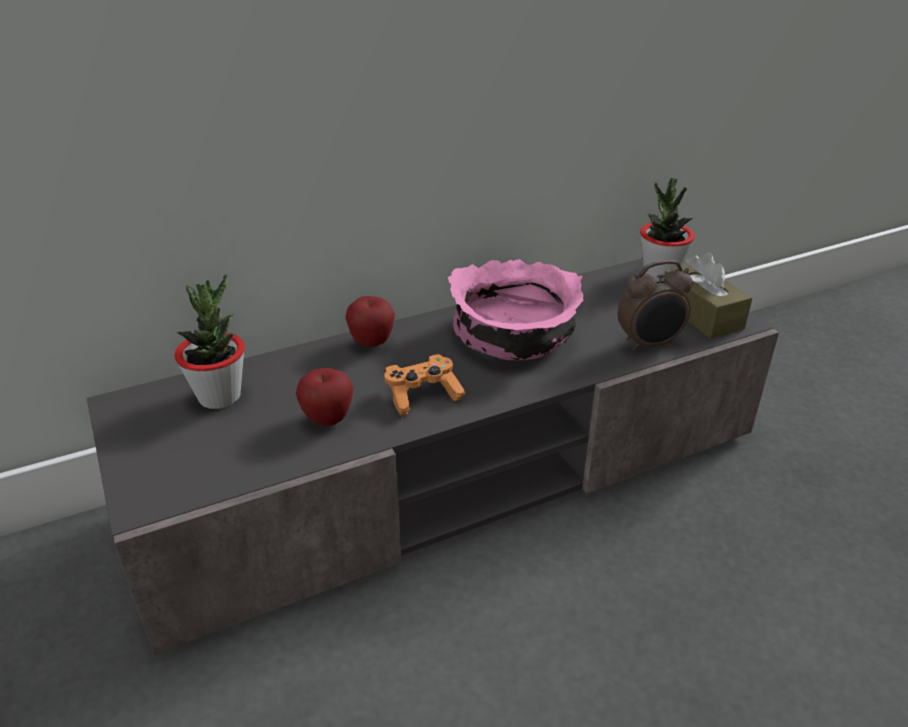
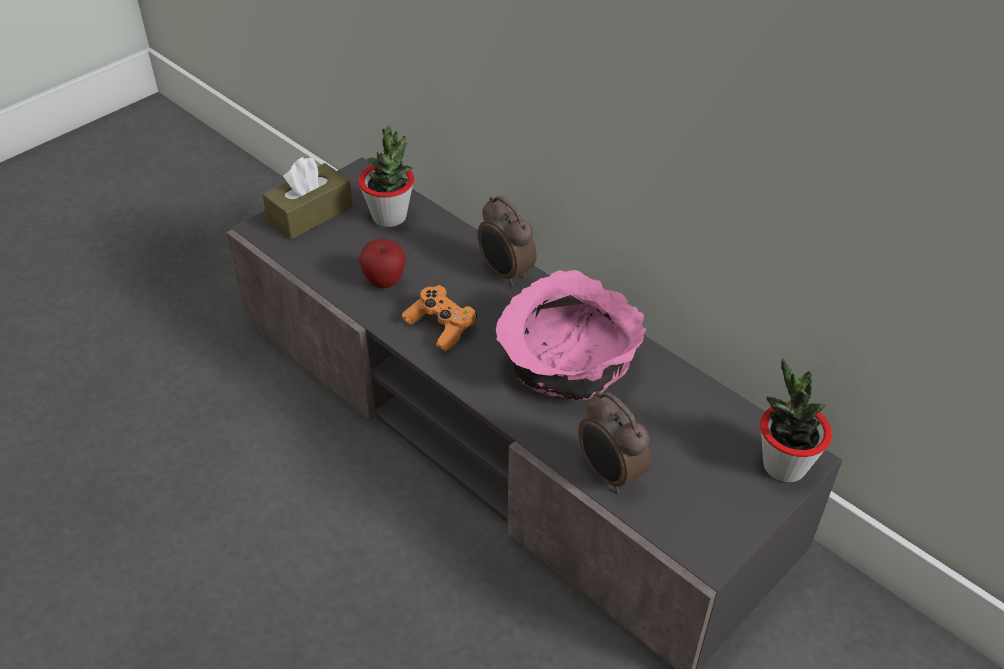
camera: 70 degrees right, 10 degrees up
apple [345,296,395,347] -> alarm clock [478,196,537,286]
brown tissue box [665,252,752,339] -> brown tissue box moved to [262,157,353,240]

